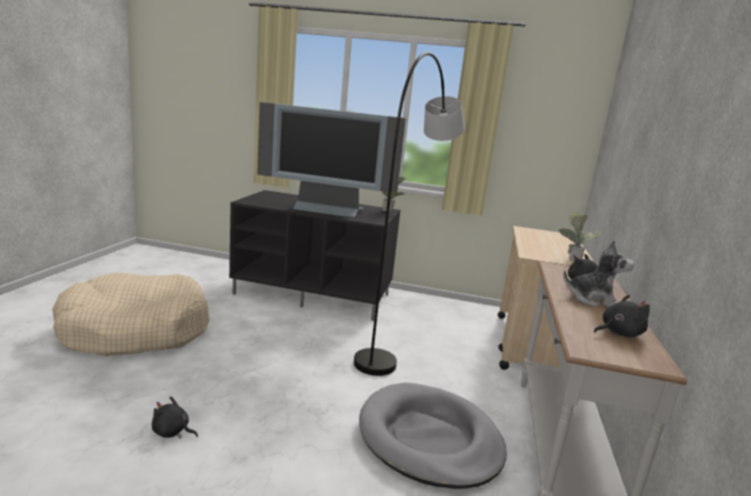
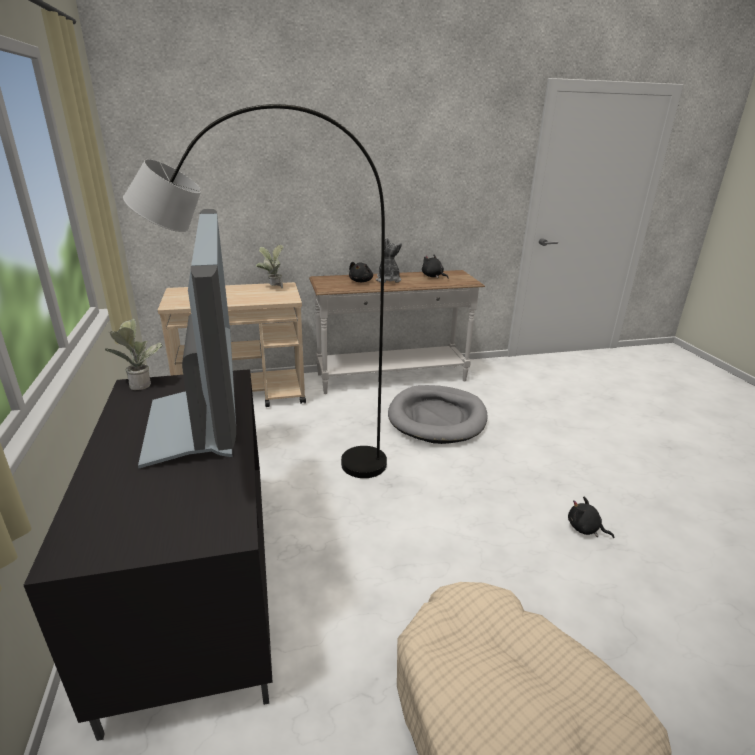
camera: 115 degrees left, 10 degrees up
black plush toy [152,396,198,439] -> black plush toy turned 135 degrees clockwise [568,497,614,538]

